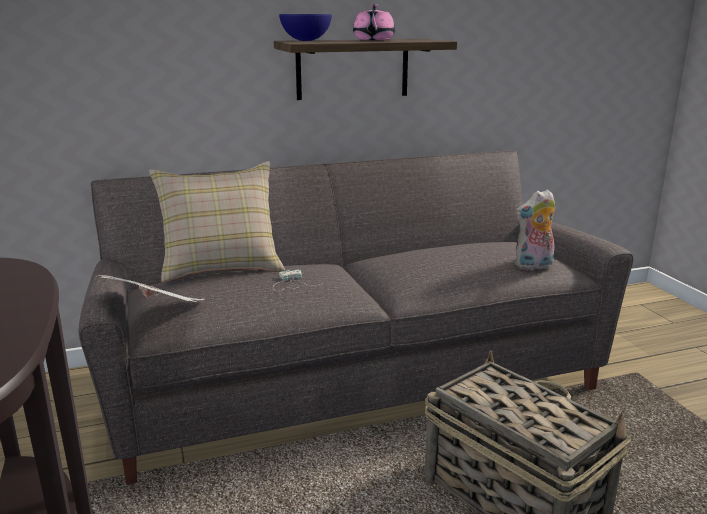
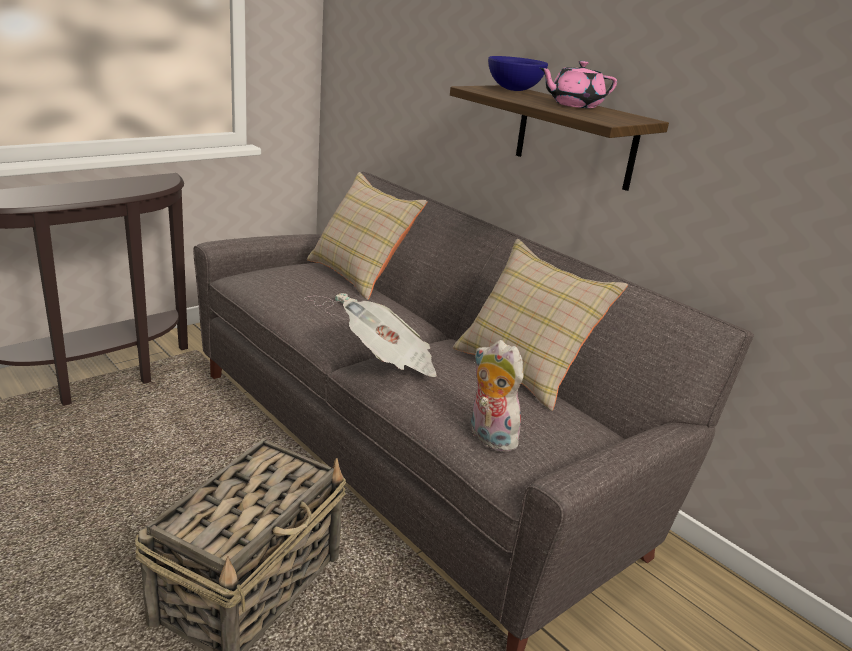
camera: 65 degrees right, 5 degrees up
newspaper [99,275,205,302] -> newspaper moved to [343,300,437,377]
none -> beige pillow [453,239,628,411]

